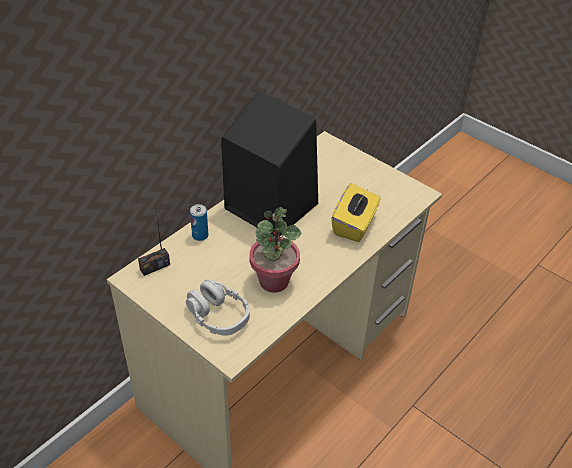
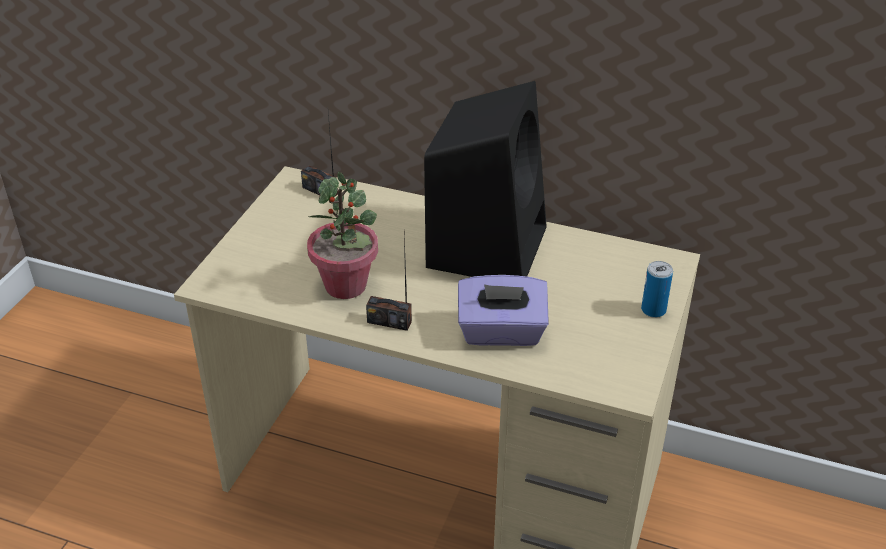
camera: 70 degrees right, 5 degrees down
grey headphones [186,280,250,335] -> none
can [190,204,208,241] -> can moved to [641,261,673,318]
yellow tissue box [331,183,380,242] -> purple tissue box [458,275,549,346]
none -> radio [366,235,412,331]

